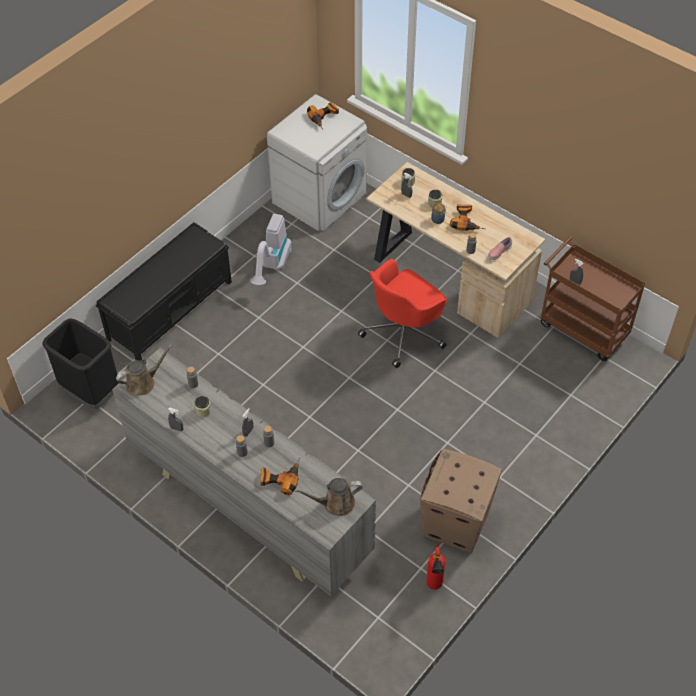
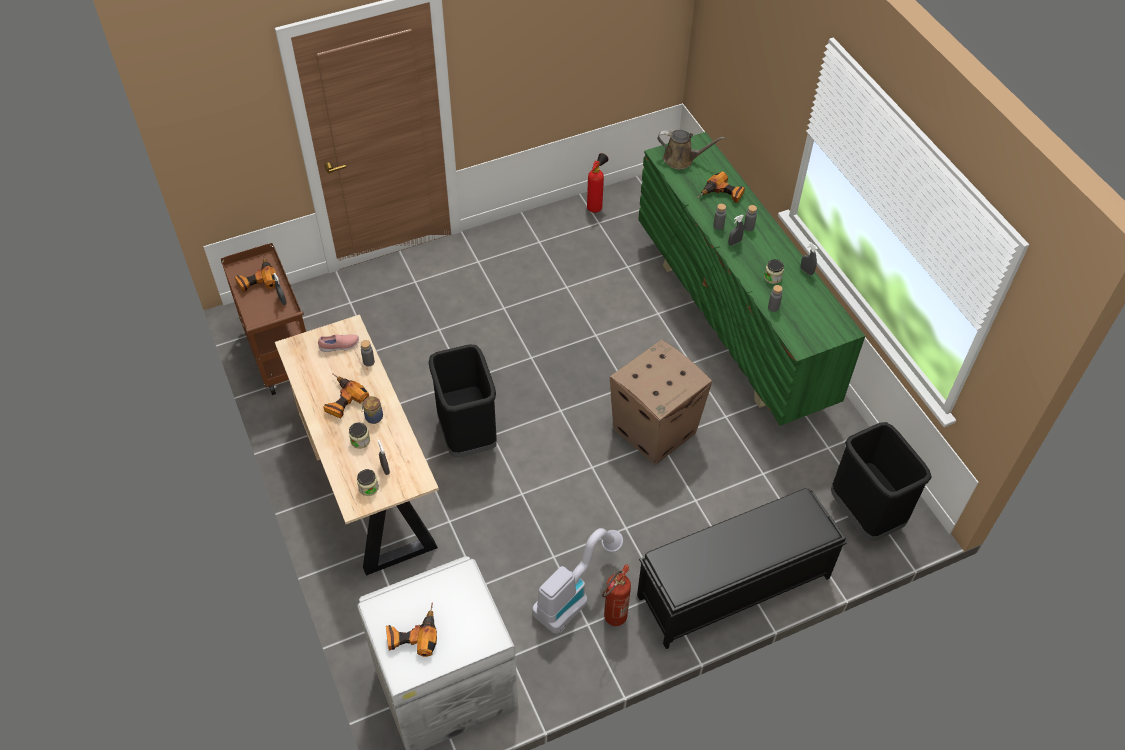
camera: 155 degrees left, 0 degrees up
grey cabinet [112,348,376,596] -> green cabinet [638,132,865,426]
brown watering can [116,345,173,396] -> none
red office chair [358,259,447,368] -> black trash can [429,344,497,458]
cardboard box [420,449,502,553] -> cardboard box moved to [610,340,712,464]
none -> power drill [235,254,277,292]
none -> fire extinguisher [602,564,631,626]

